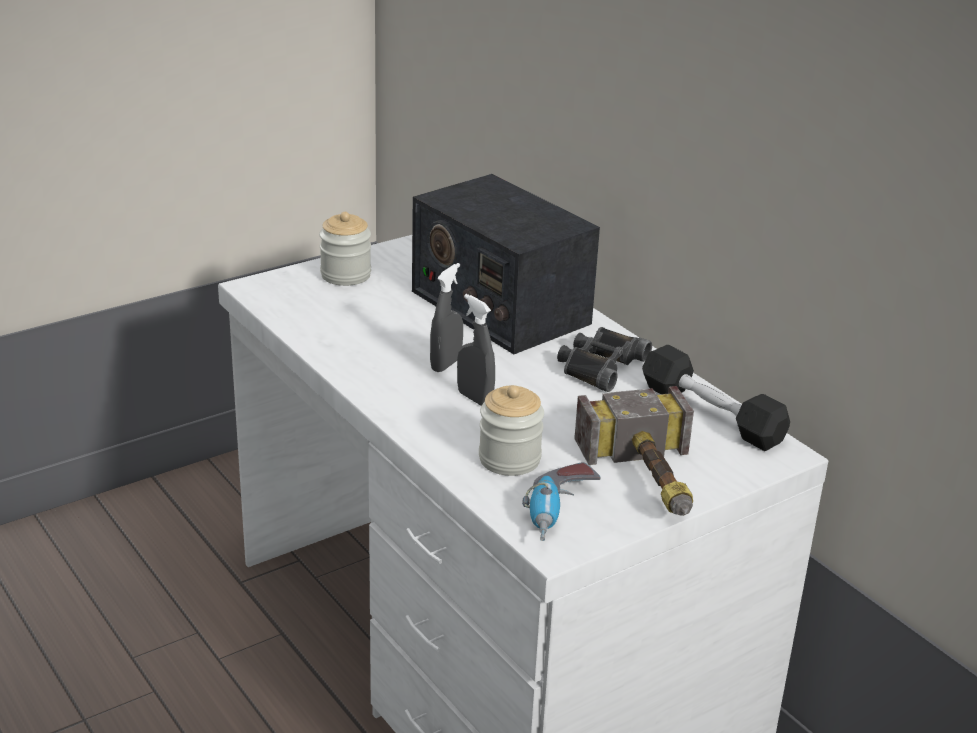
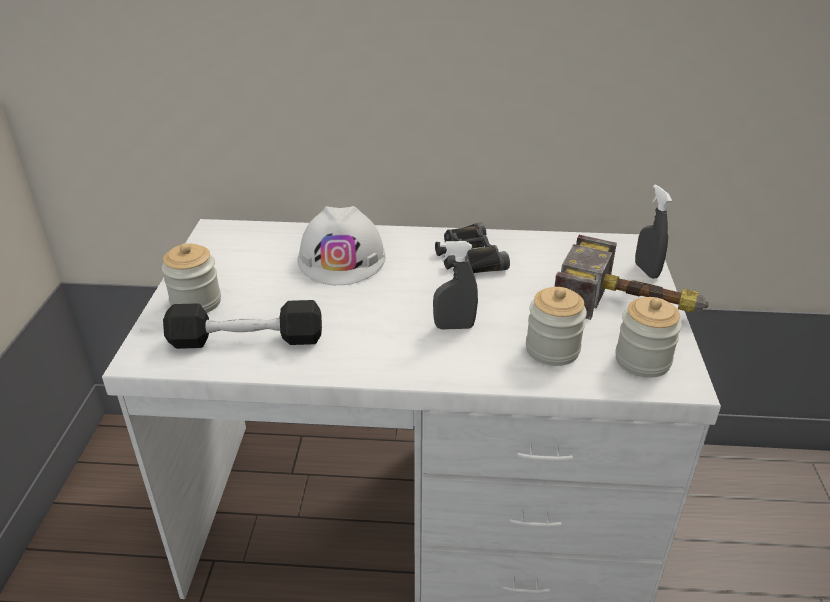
camera: 50 degrees left, 5 degrees up
radio [412,174,600,354] -> white hard hat [297,206,386,285]
grey spray bottle [430,263,463,372] -> grey spray bottle moved to [635,184,672,279]
power drill [522,462,600,541] -> jar [615,297,682,378]
black dumbbell [642,345,790,451] -> black dumbbell moved to [163,300,322,349]

